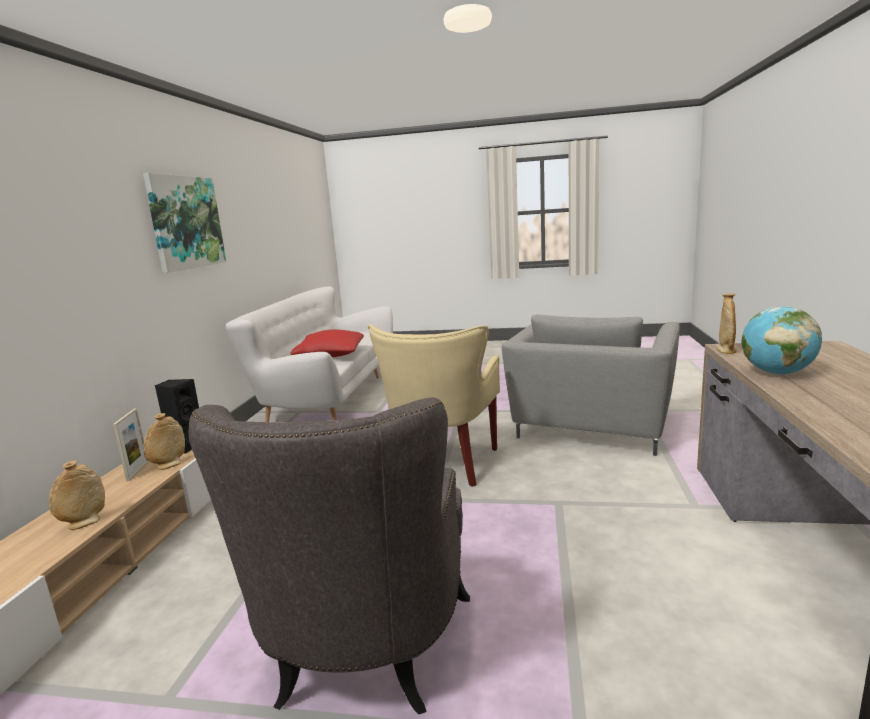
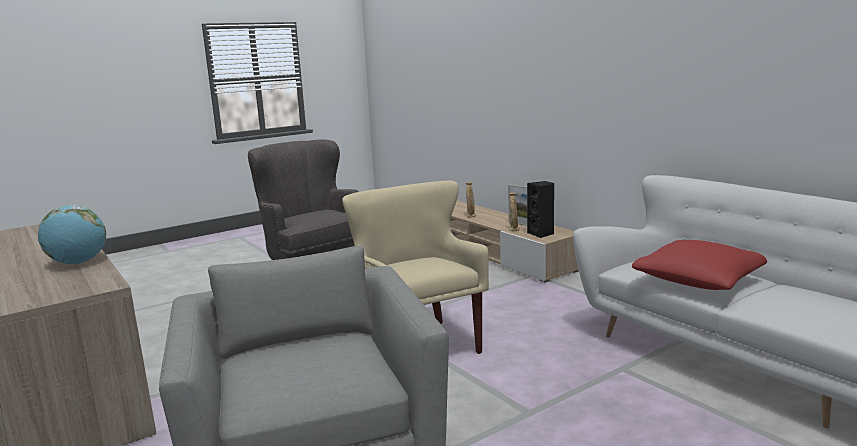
camera: 135 degrees right, 0 degrees up
picture [143,173,226,273] -> none
beige vase [717,293,737,354] -> none

